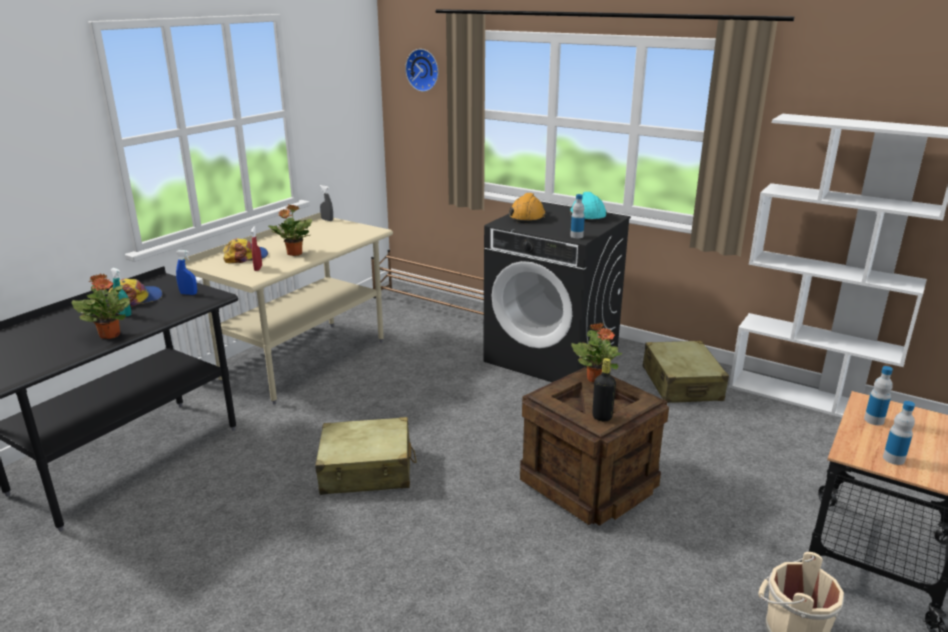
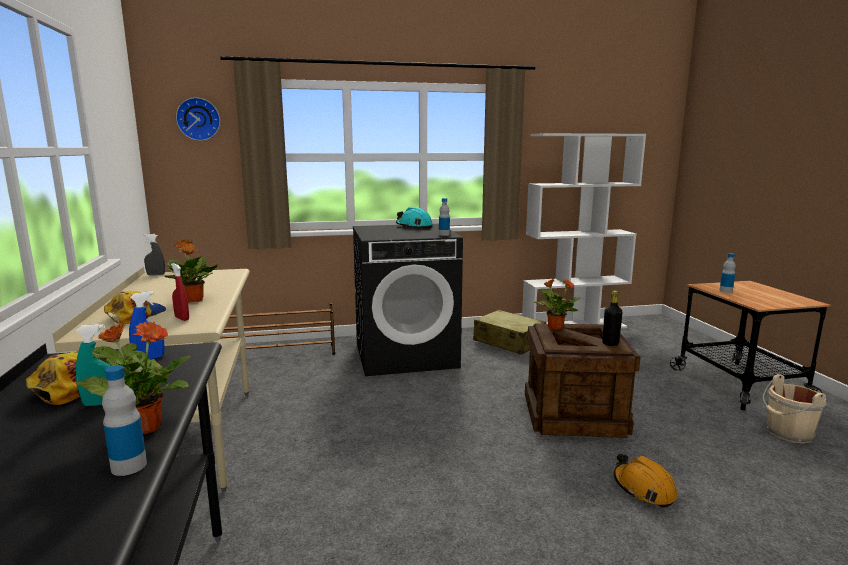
camera: 45 degrees left, 10 degrees down
beige suitcase [315,417,417,495] -> none
orange hard hat [508,193,546,223] -> orange hard hat moved to [614,454,678,508]
bottle [883,401,915,465] -> bottle moved to [102,365,147,476]

